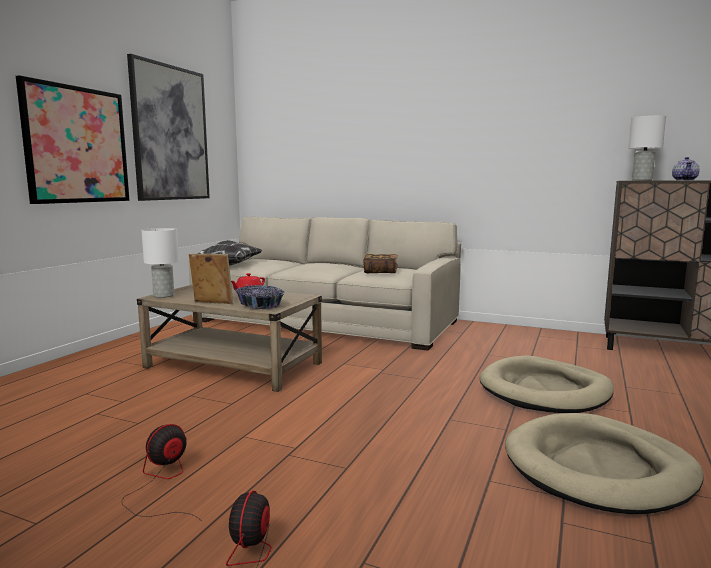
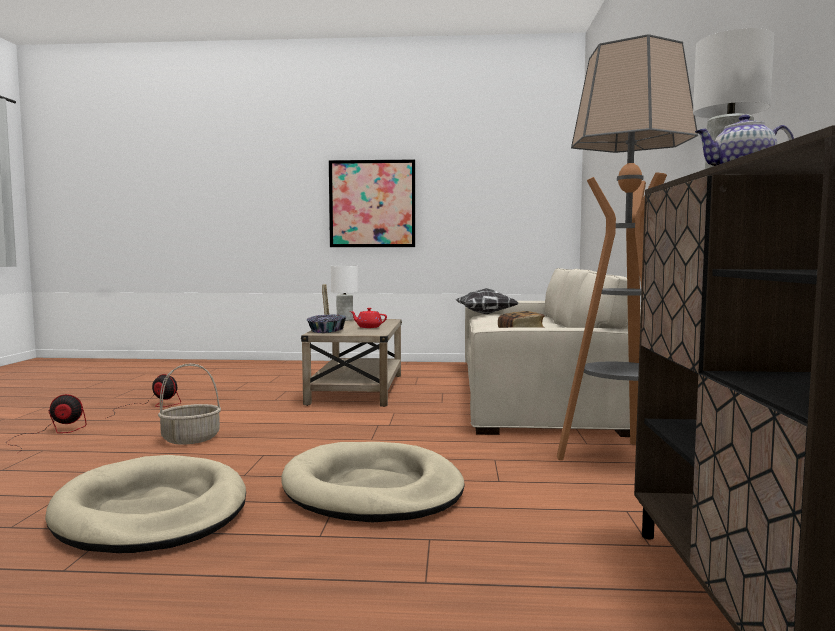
camera: 70 degrees right, 5 degrees down
picture [127,54,210,201] -> none
none -> basket [158,363,221,445]
none -> floor lamp [557,34,698,460]

